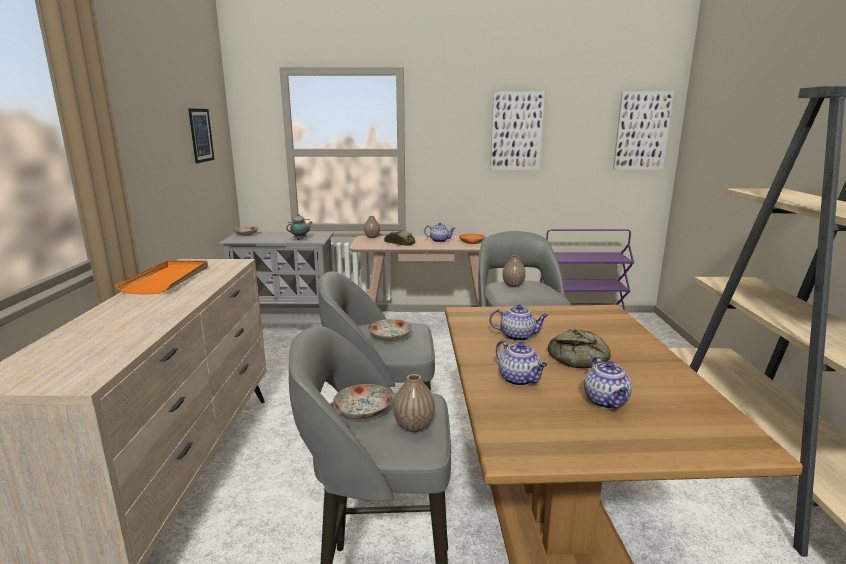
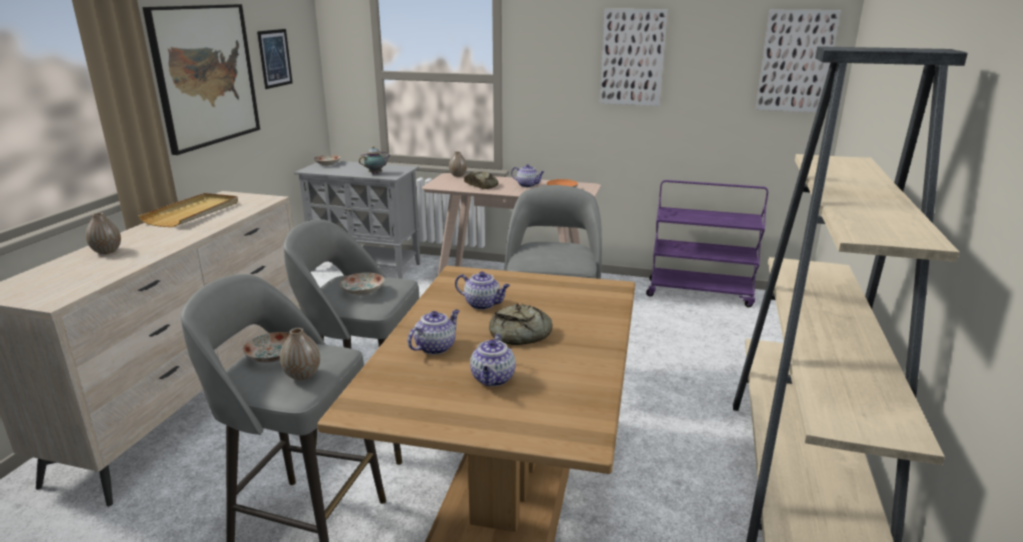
camera: 15 degrees right, 5 degrees up
orange tray [115,260,208,295] -> beige tray [138,193,238,227]
teapot [496,340,547,386] -> teapot turned 120 degrees counterclockwise [408,309,459,355]
vase [503,256,526,287] -> vase moved to [86,213,121,254]
none -> picture [142,4,260,155]

